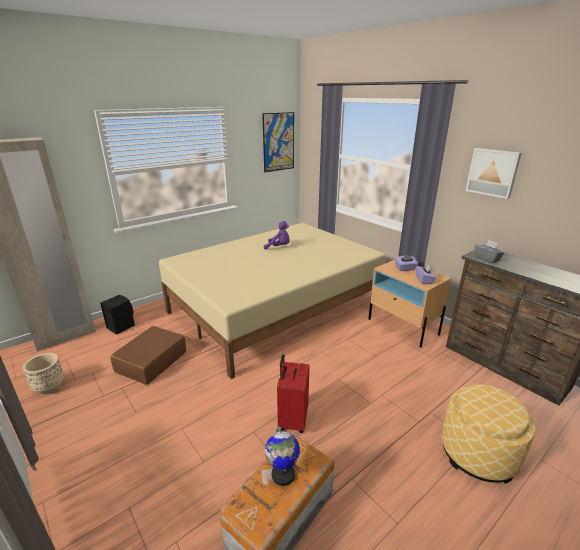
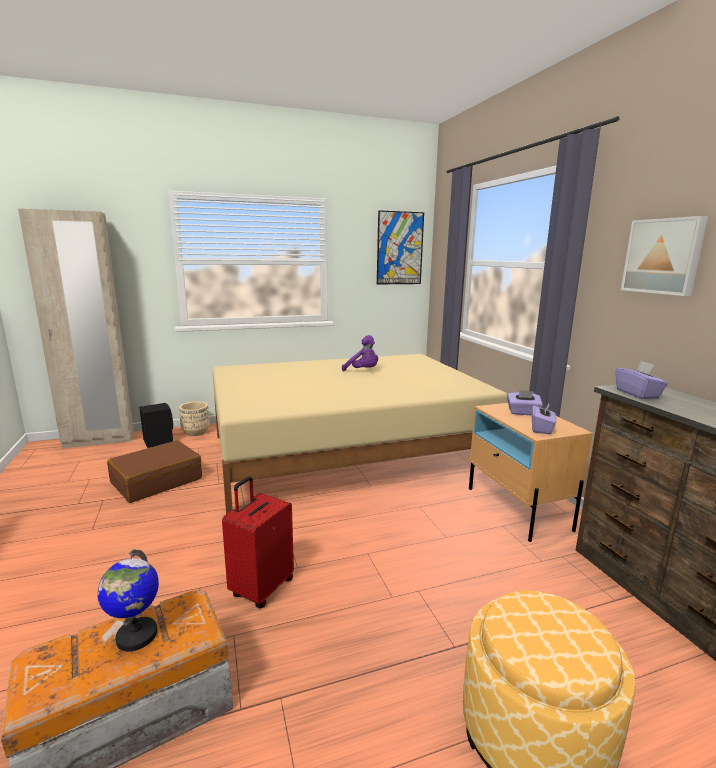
camera: 20 degrees right, 10 degrees down
beige planter [23,353,64,394] -> beige planter moved to [179,401,210,436]
grey tissue box [475,240,505,263] -> purple tissue box [615,361,668,399]

